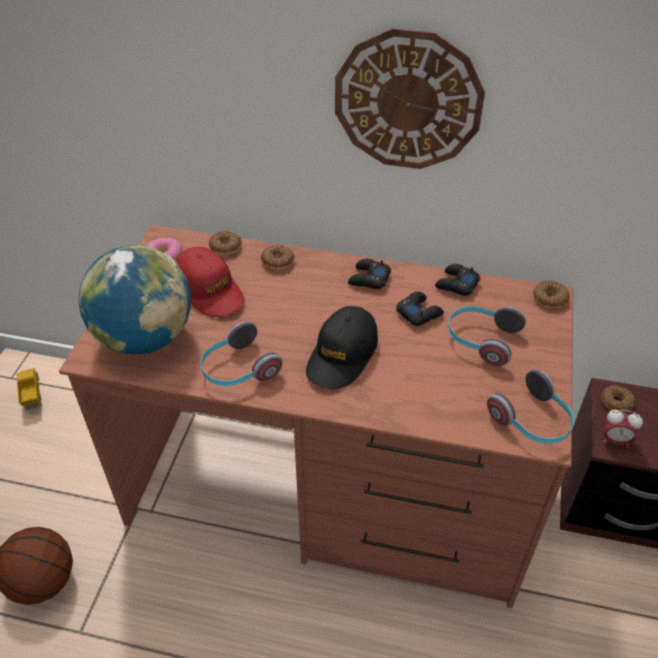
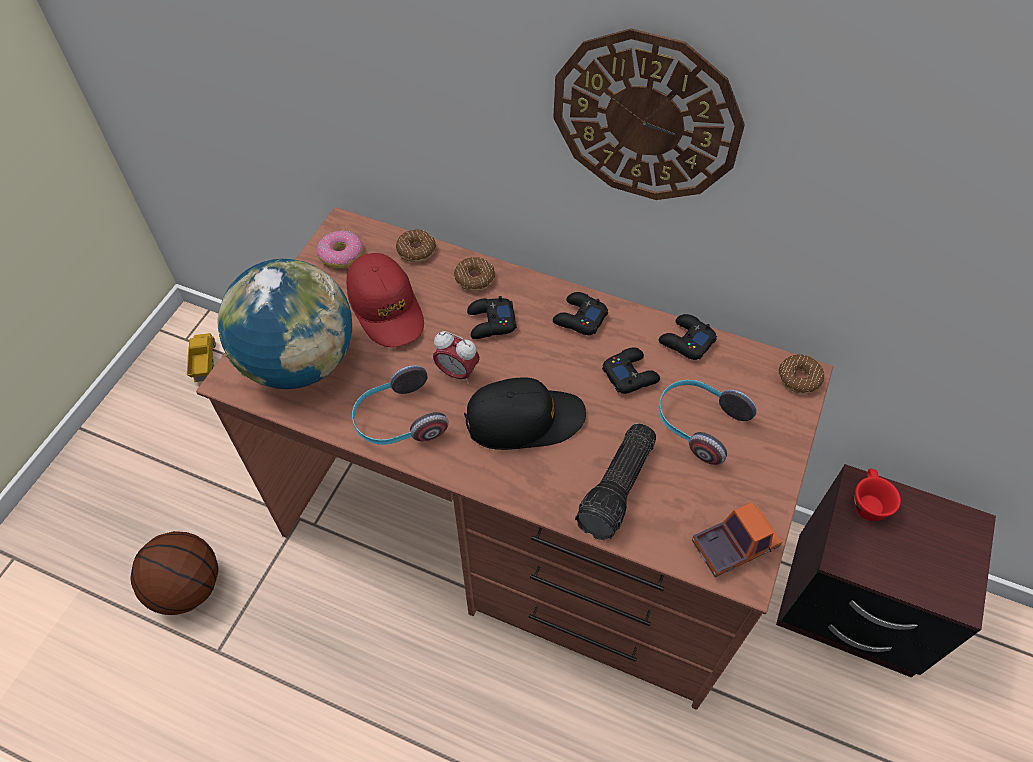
camera: 10 degrees right, 10 degrees up
black cap [306,306,378,389] -> black cap turned 135 degrees counterclockwise [464,377,586,450]
headphones [487,369,574,444] -> toy truck [692,502,782,577]
donut [602,385,635,413] -> red cup [854,469,901,521]
alarm clock [603,410,643,448] -> alarm clock moved to [433,331,480,384]
none -> black game controller [467,296,517,339]
none -> flashlight [575,423,656,540]

